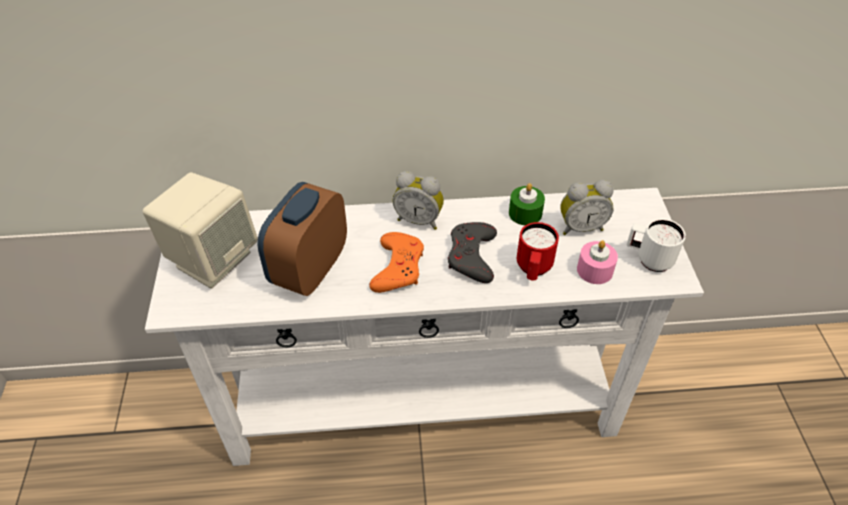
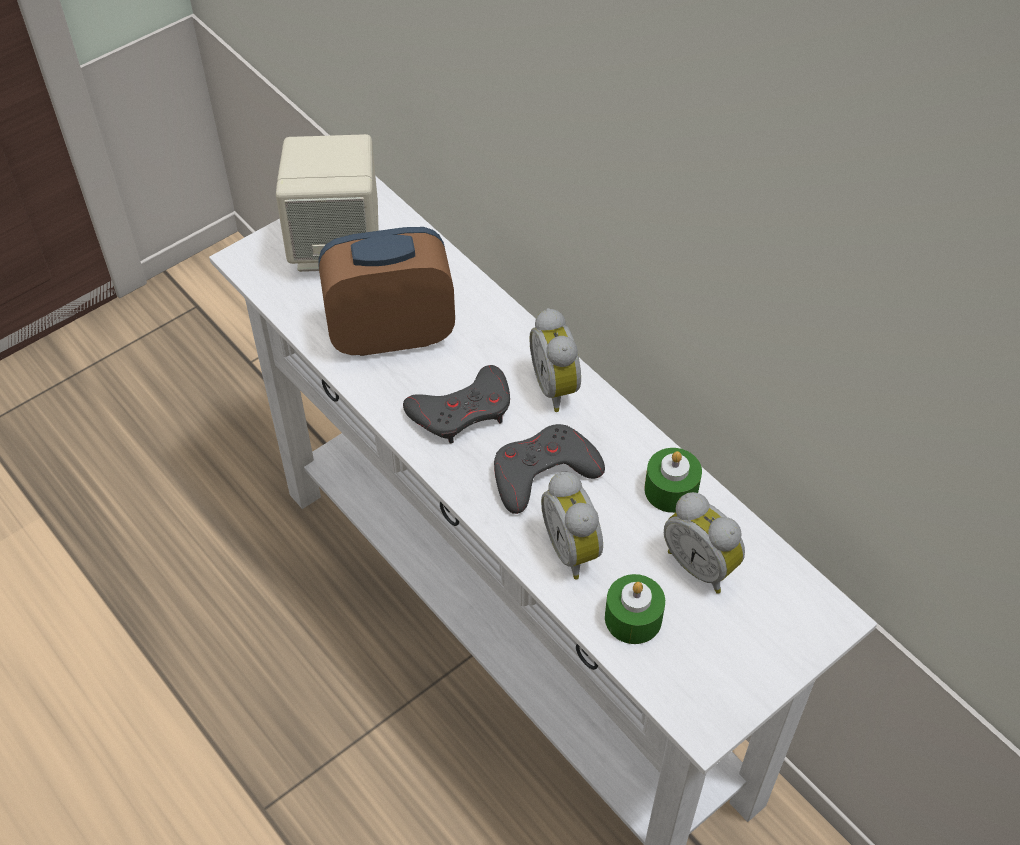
camera: 55 degrees right, 5 degrees up
orange game controller [369,232,424,293] -> grey game controller [403,365,510,444]
red mug [517,222,559,280] -> alarm clock [541,472,603,580]
pink candle [577,240,618,284] -> green candle [605,574,665,644]
white mug [627,219,686,272] -> none

